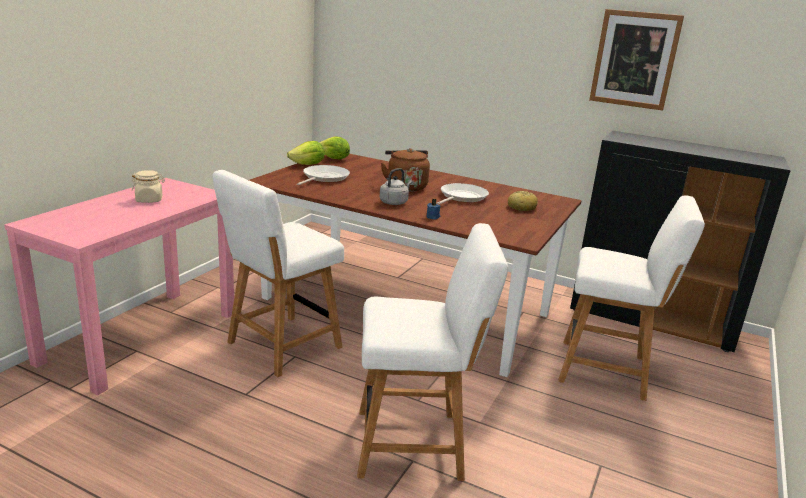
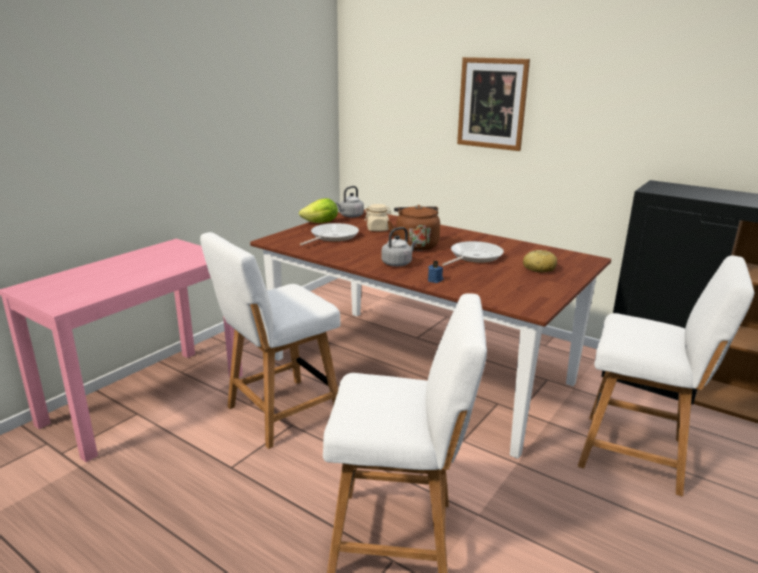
camera: 10 degrees right, 0 degrees up
beige jar [132,170,165,203] -> beige jar moved to [365,204,392,231]
lettuce [319,136,350,159] -> grey kettle [336,186,364,218]
picture [589,9,684,111] -> picture moved to [457,57,530,151]

